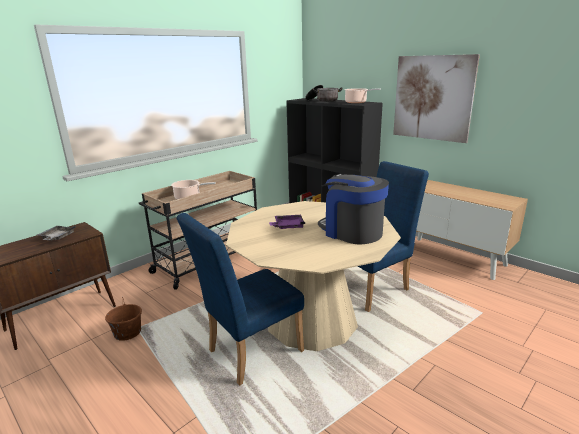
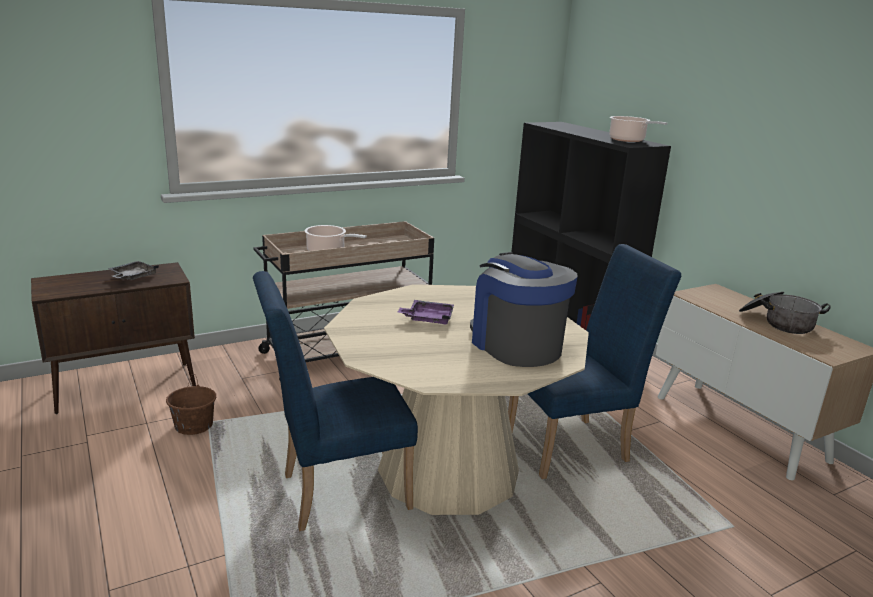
camera: 15 degrees right, 0 degrees up
cooking pot [305,85,343,102] -> cooking pot moved to [739,292,831,334]
picture [393,54,480,143] -> none

